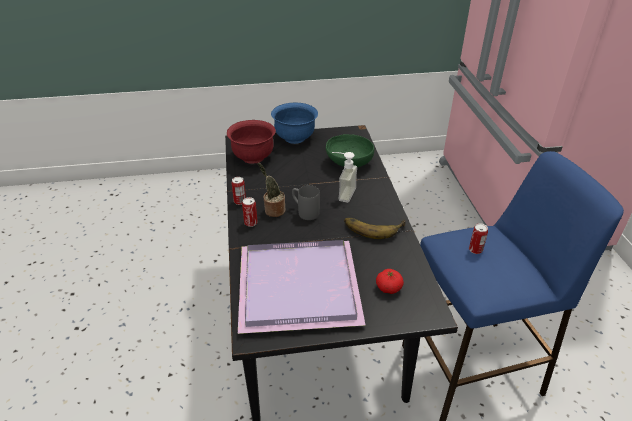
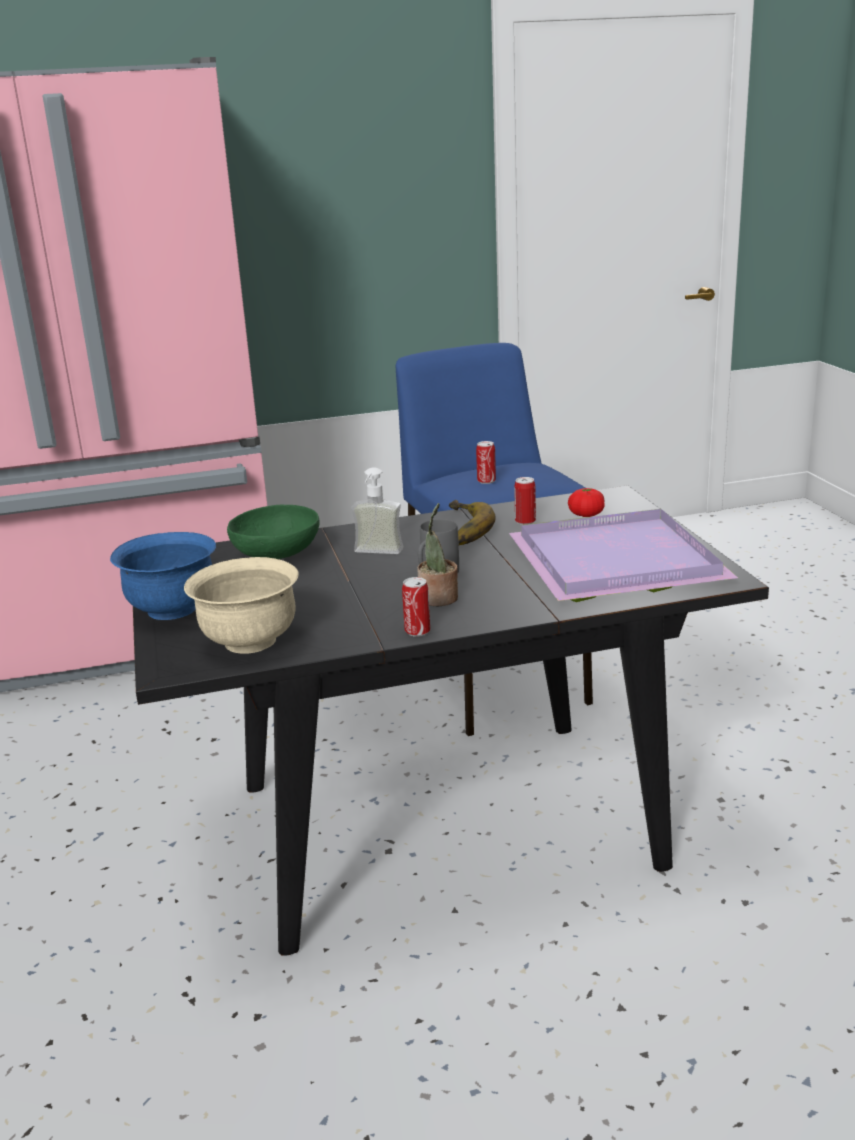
camera: 95 degrees left, 15 degrees down
red bowl [227,120,276,164] -> beige bowl [184,557,299,654]
can [242,197,258,227] -> can moved to [514,477,536,525]

